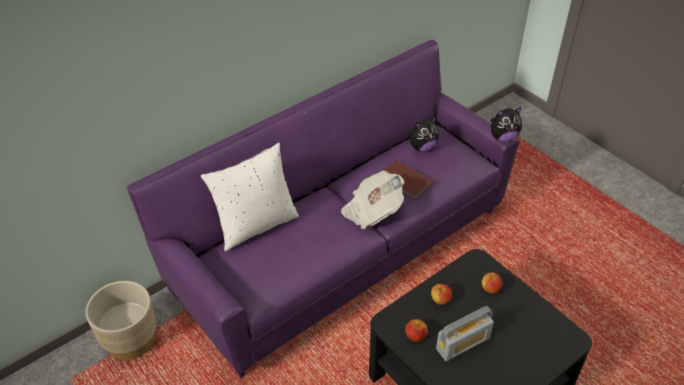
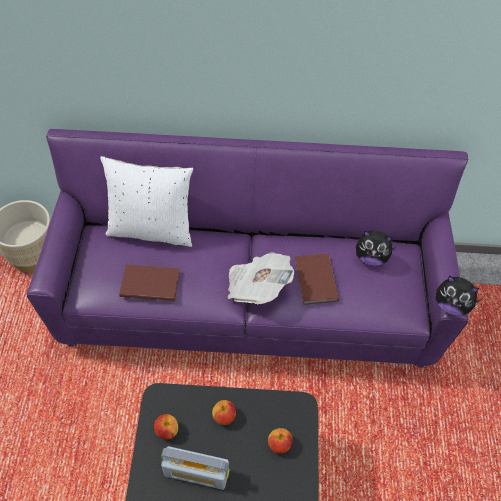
camera: 40 degrees right, 10 degrees up
none -> brown book [119,264,180,301]

